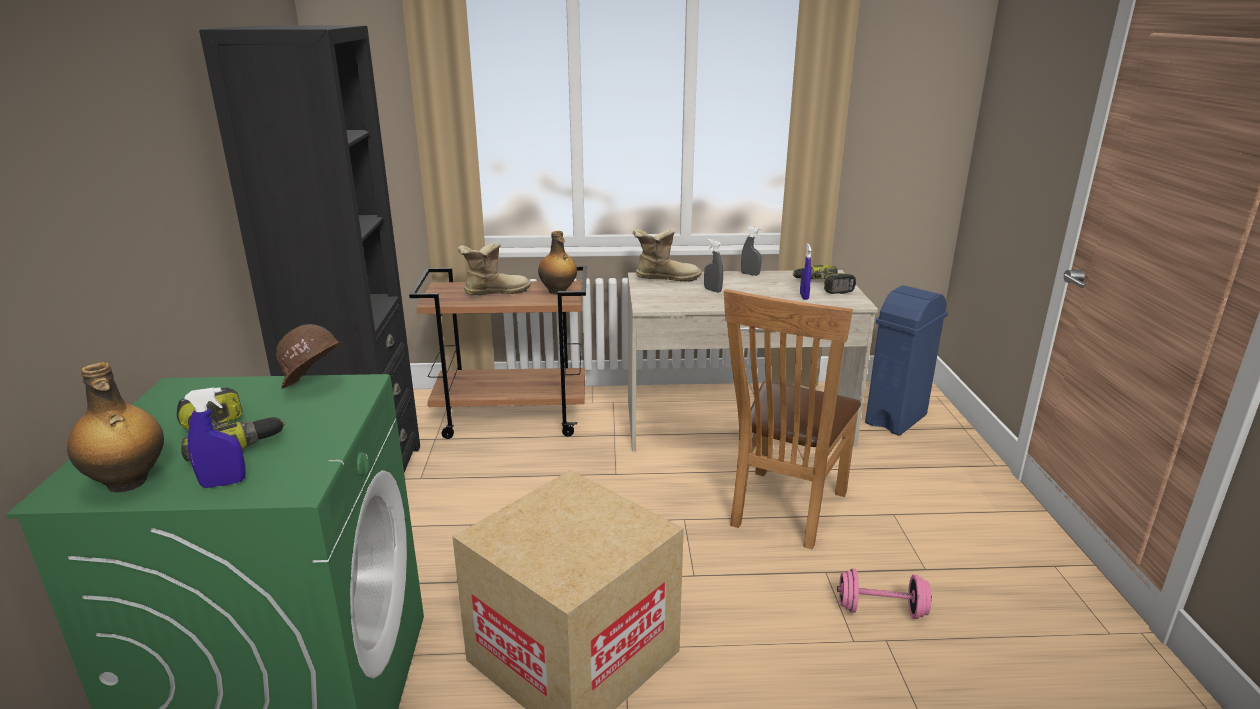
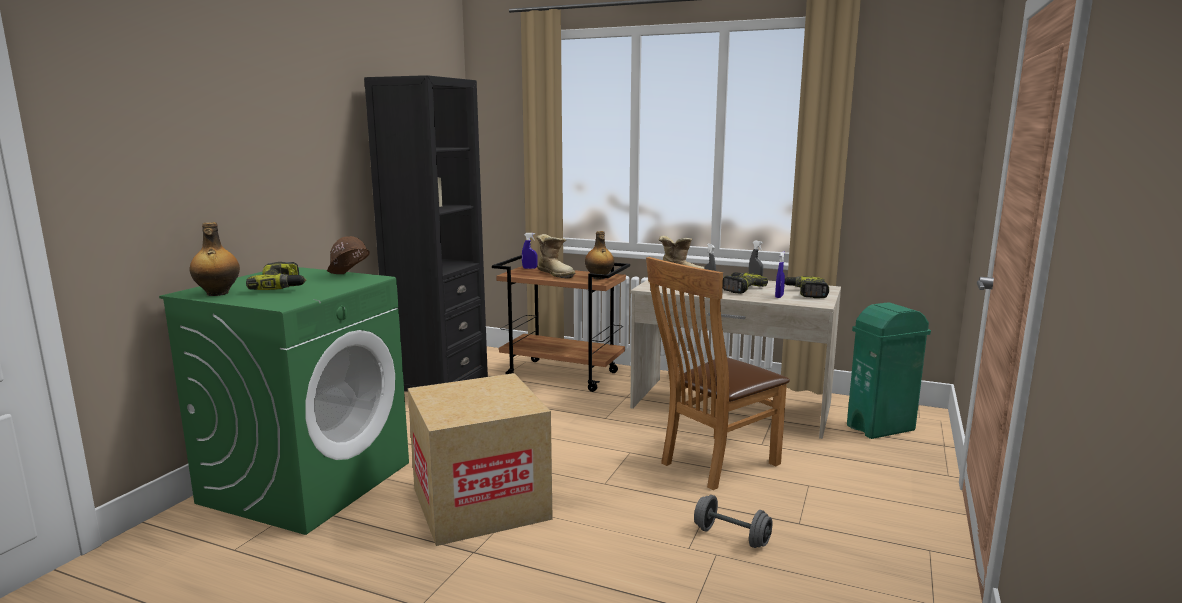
camera: 25 degrees right, 10 degrees down
blue spray bottle [185,387,246,488] -> blue spray bottle moved to [522,233,538,269]
boot [457,243,531,295] -> boot turned 45 degrees clockwise [536,234,575,279]
pink dumbbell [837,569,932,619] -> grey dumbbell [694,495,772,548]
blue trash can [865,286,948,435] -> green trash can [847,302,931,439]
none -> power drill [723,272,768,294]

